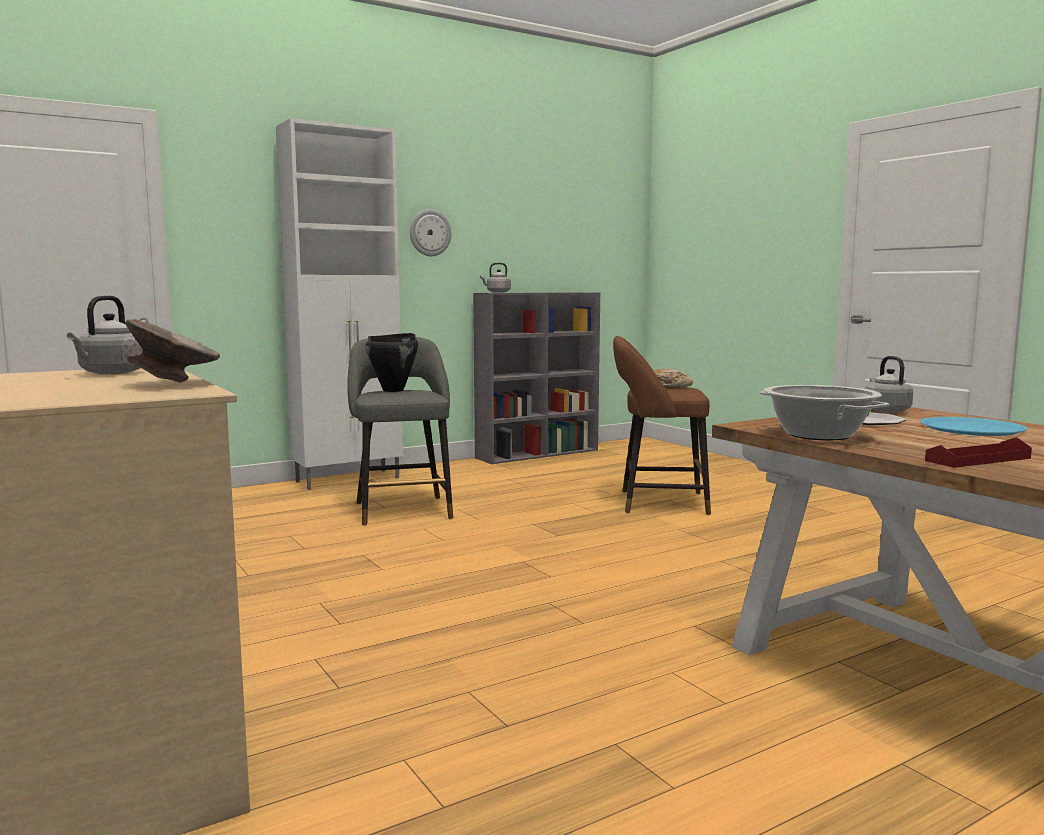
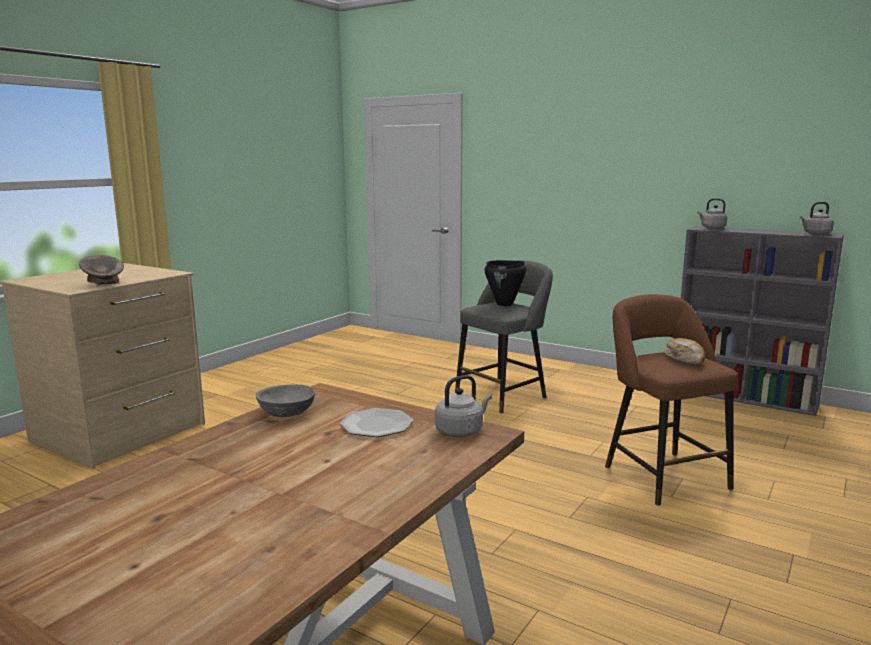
camera: 65 degrees right, 5 degrees up
grey kettle [67,295,142,375] -> grey kettle moved to [800,202,834,235]
white cabinet [276,118,403,490] -> none
wall clock [410,209,451,256] -> none
cooking pot [759,385,889,440] -> grey bowl [256,384,315,417]
blue plate [920,417,1027,436] -> none
red tray [925,437,1032,468] -> none

